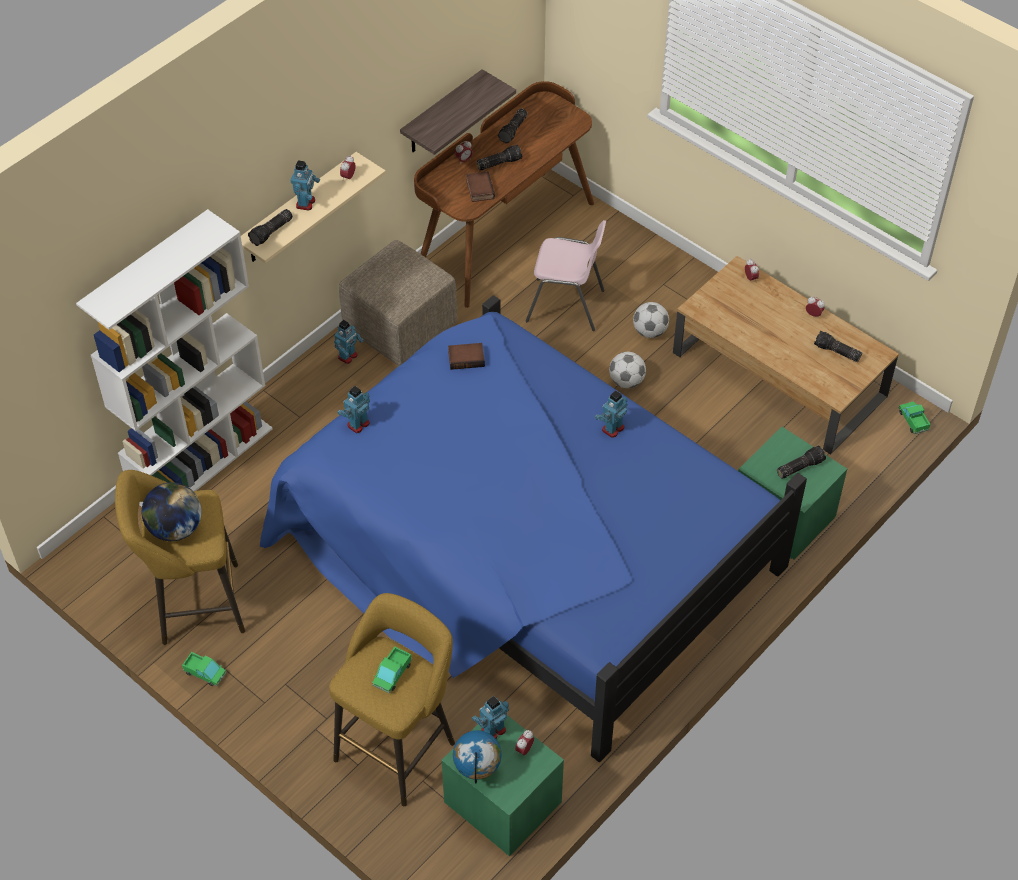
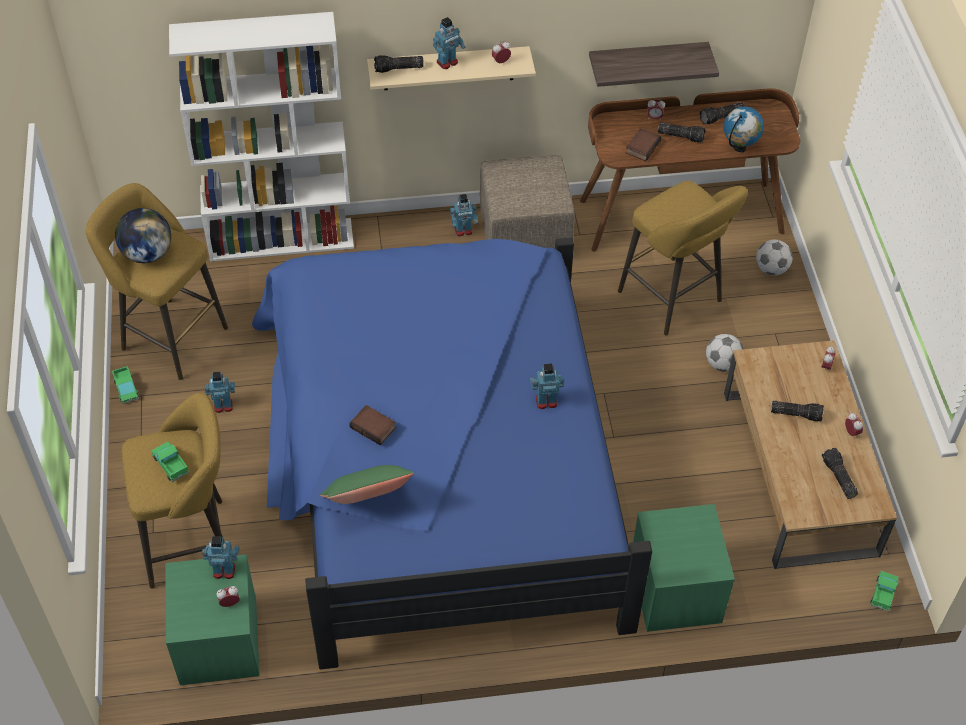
camera: 40 degrees right, 0 degrees up
toy robot [337,386,370,433] -> toy robot moved to [205,372,235,413]
toy truck [372,646,412,694] -> toy truck turned 75 degrees clockwise [151,442,190,482]
book [448,343,485,370] -> book moved to [350,405,396,445]
globe [453,730,502,783] -> globe moved to [724,106,764,152]
pink chair [526,220,606,331] -> yellow stool [618,181,748,335]
football [609,352,646,388] -> football moved to [756,240,793,276]
flashlight [777,446,826,479] -> flashlight moved to [771,401,824,421]
none -> green pillow [320,465,414,504]

